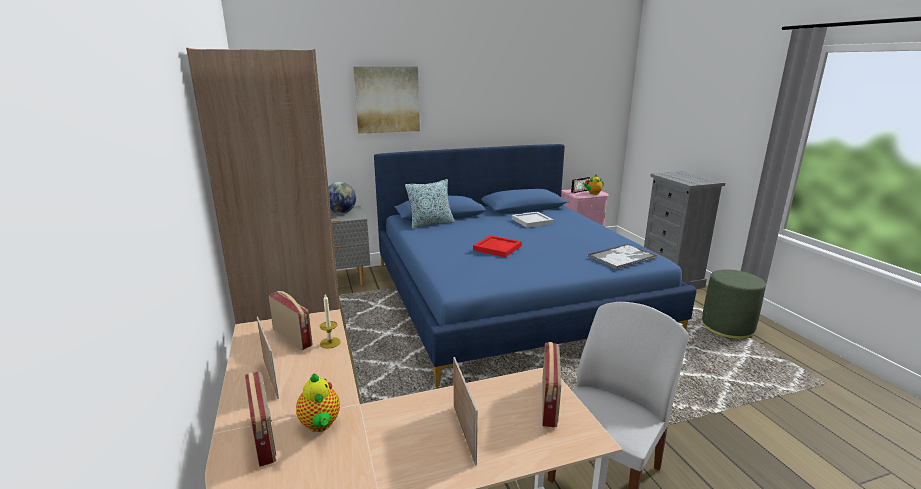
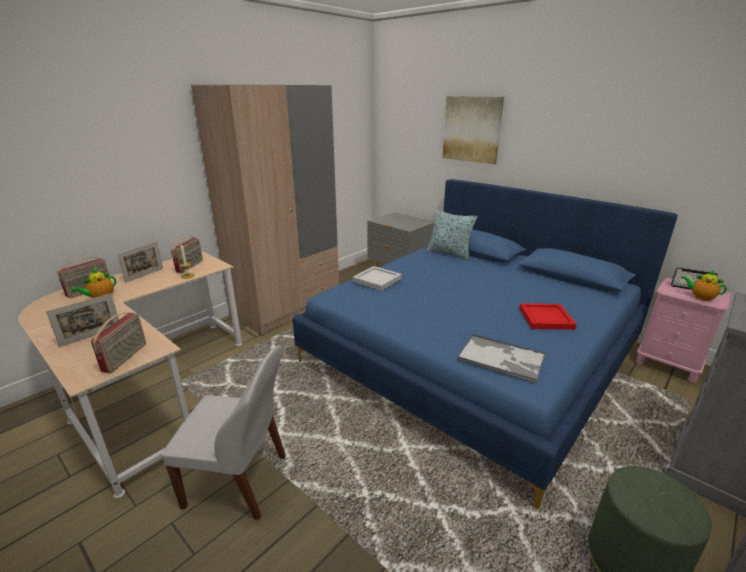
camera: 60 degrees right, 5 degrees up
globe [328,182,356,214] -> none
red tray [473,235,522,257] -> red tray moved to [519,303,577,330]
white tray [512,212,554,228] -> white tray moved to [353,266,402,291]
radio [542,342,561,427] -> radio turned 60 degrees counterclockwise [91,312,146,373]

